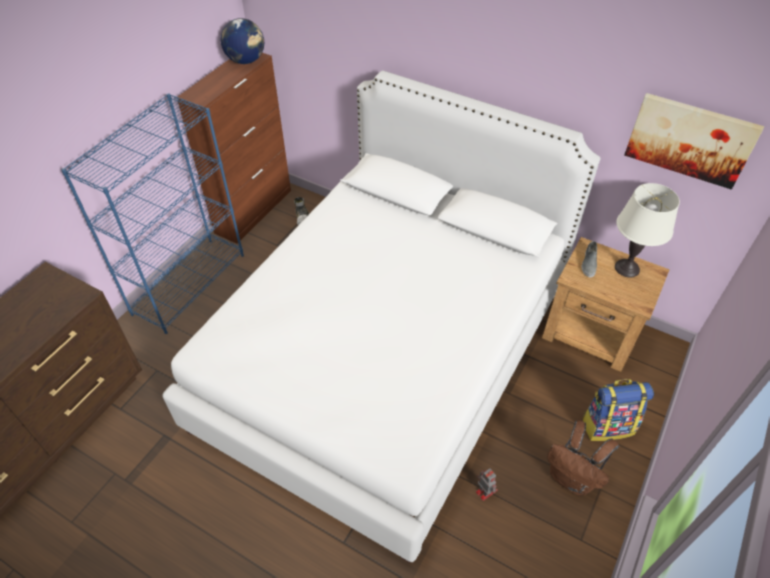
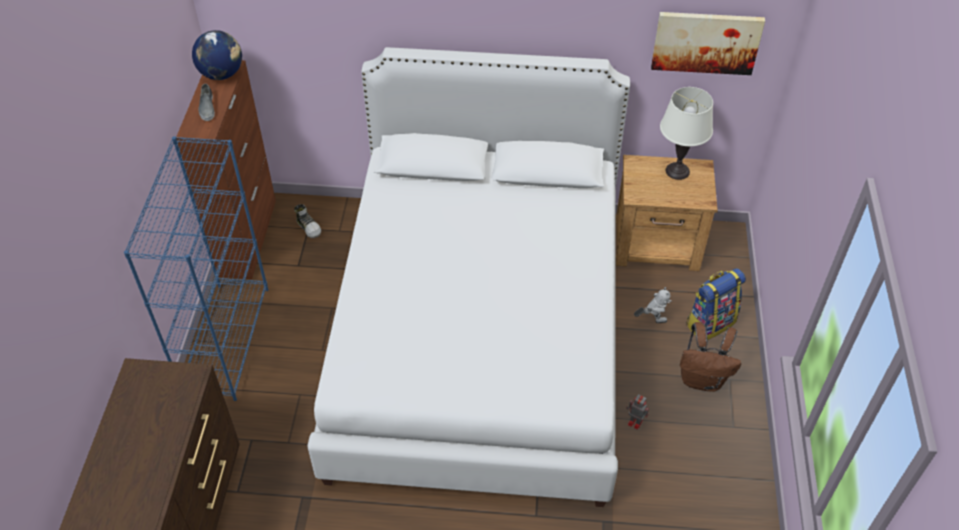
camera: 25 degrees left, 0 degrees up
grey shoe [582,241,597,278] -> grey shoe moved to [198,84,215,121]
none -> toy robot [634,287,672,323]

